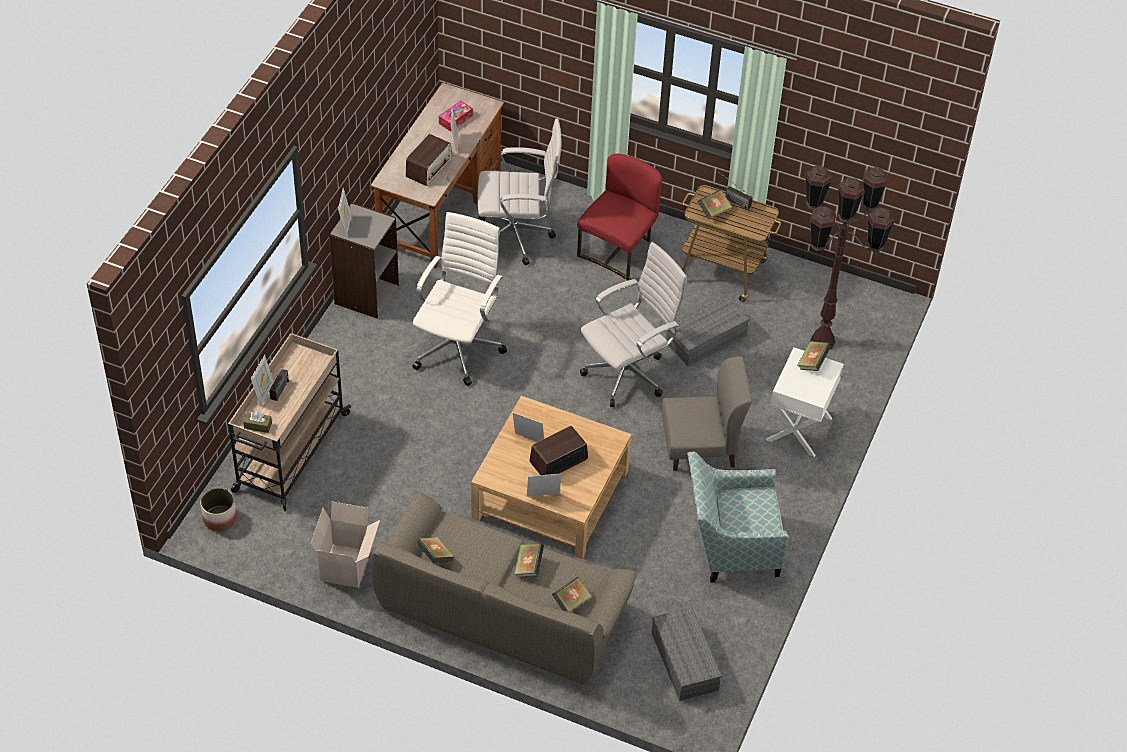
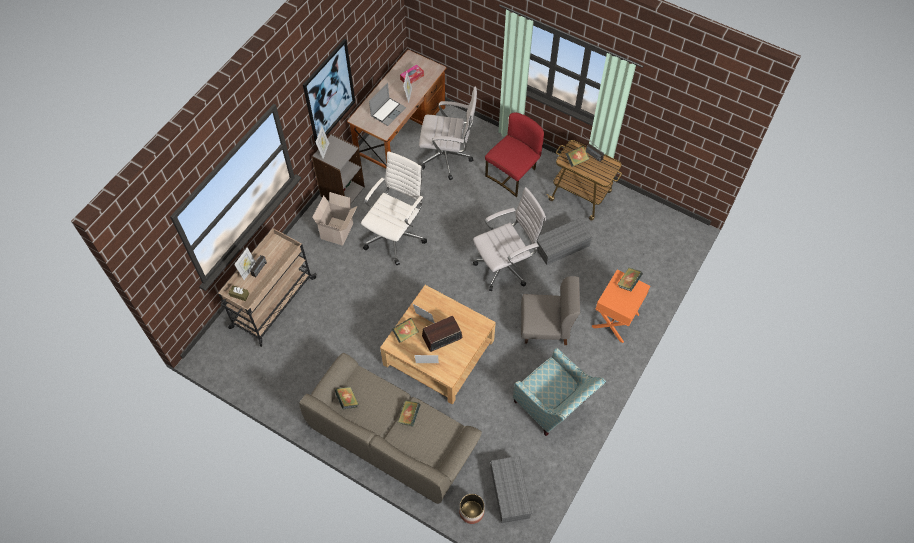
camera: 10 degrees right, 10 degrees up
planter [200,488,237,531] -> planter moved to [459,494,485,524]
cardboard box [311,501,380,588] -> cardboard box moved to [312,192,357,246]
radio [406,134,452,186] -> laptop [369,83,406,126]
book [552,577,592,612] -> book moved to [392,318,419,343]
armchair [687,452,789,583] -> armchair turned 135 degrees counterclockwise [513,348,606,436]
white nightstand [766,347,844,457] -> orange nightstand [591,270,650,343]
brown floor lamp [805,165,895,350] -> none
none -> picture [303,39,355,146]

